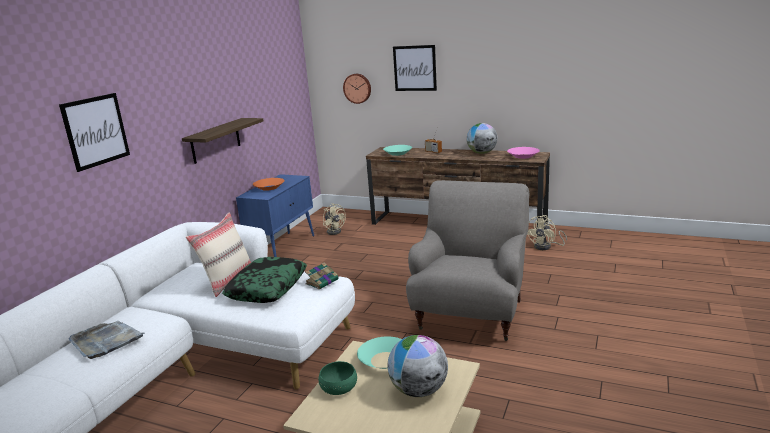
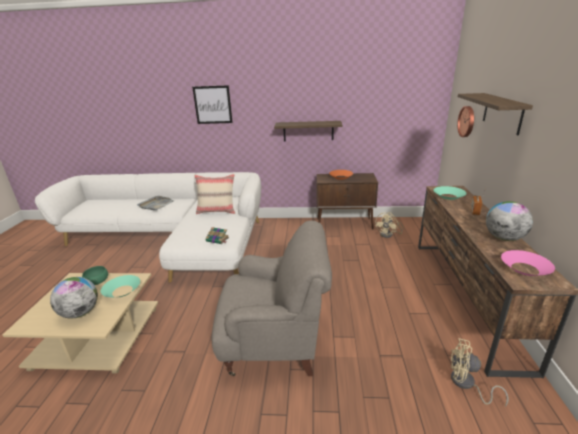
camera: 70 degrees right, 5 degrees up
pillow [222,257,307,303] -> none
blue cabinet [236,174,314,257] -> brown cabinet [316,173,378,229]
picture [393,45,437,91] -> shelf [458,93,533,135]

